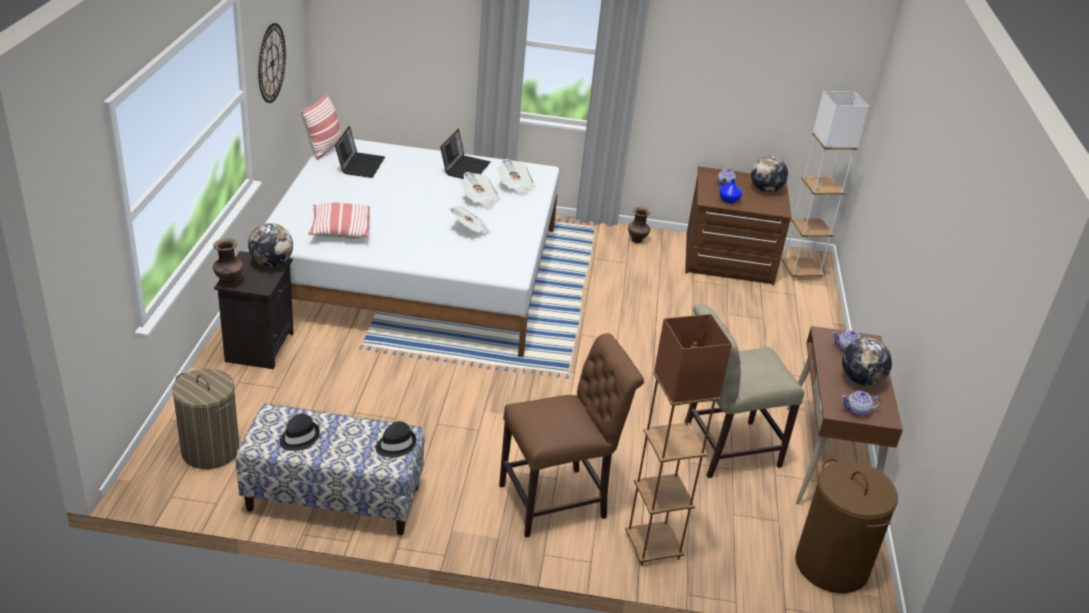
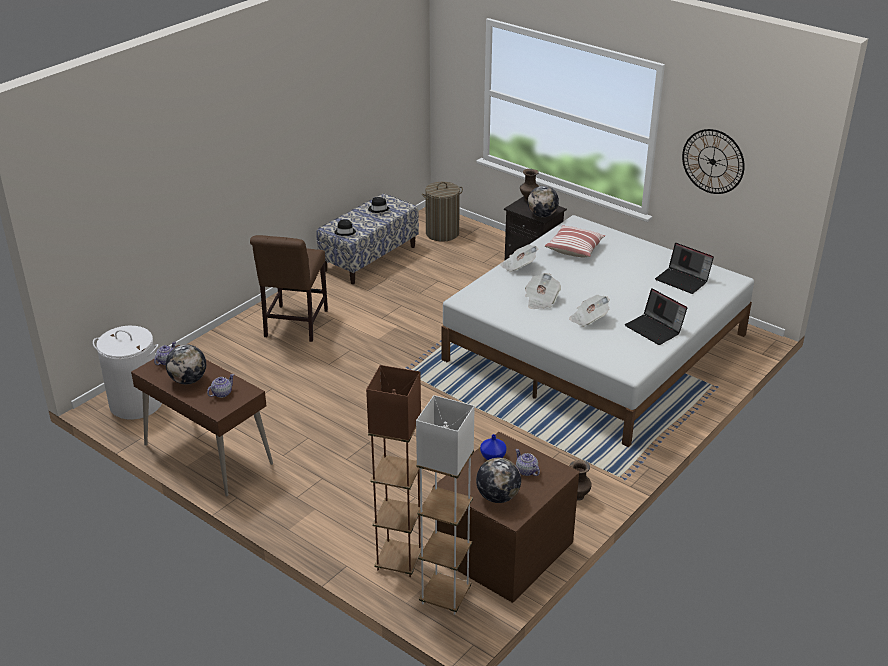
camera: 125 degrees right, 0 degrees up
pillow [300,93,342,160] -> none
newspaper [497,159,536,196] -> newspaper moved to [501,244,538,272]
brown floor lamp [625,314,732,566] -> brown floor lamp moved to [366,365,421,577]
beige chair [684,304,804,478] -> none
brown laundry basket [795,459,898,593] -> white laundry basket [93,326,162,420]

